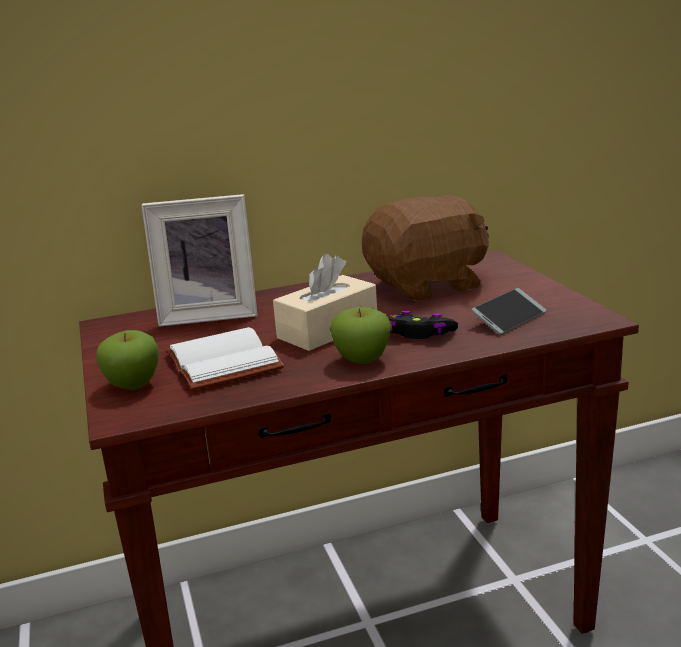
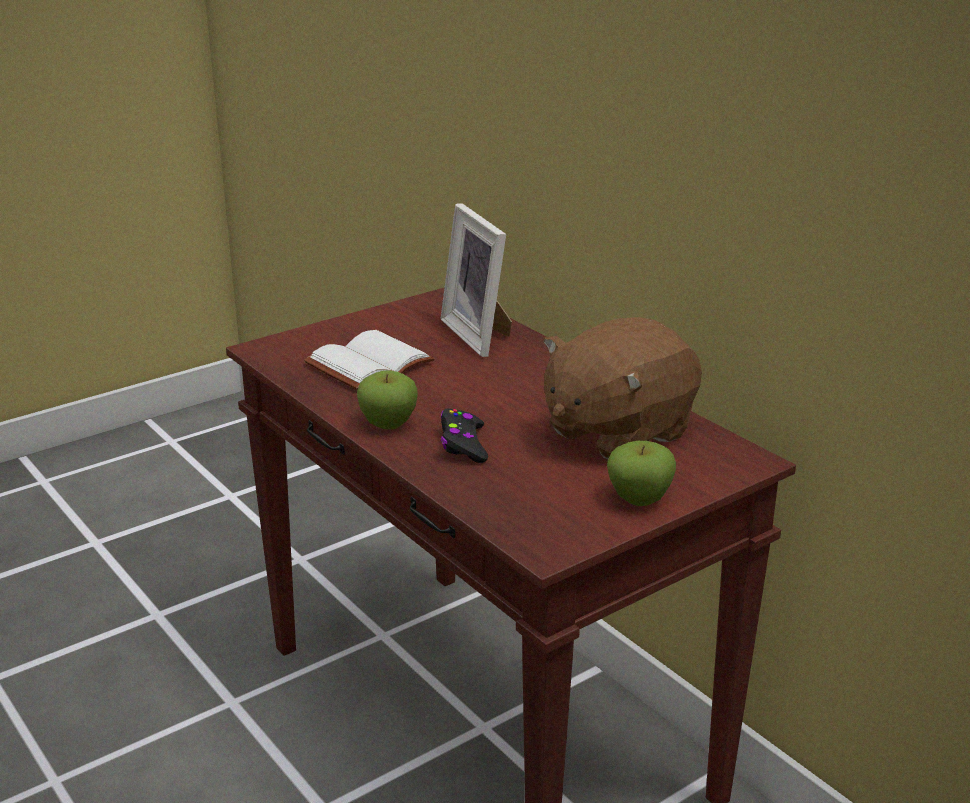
camera: 70 degrees right, 5 degrees up
apple [96,330,159,390] -> apple moved to [607,441,676,506]
beige tissue box [273,254,377,351] -> none
brown plush toy [362,196,489,302] -> brown plush toy turned 90 degrees clockwise [543,317,702,460]
phone [471,288,546,335] -> none

